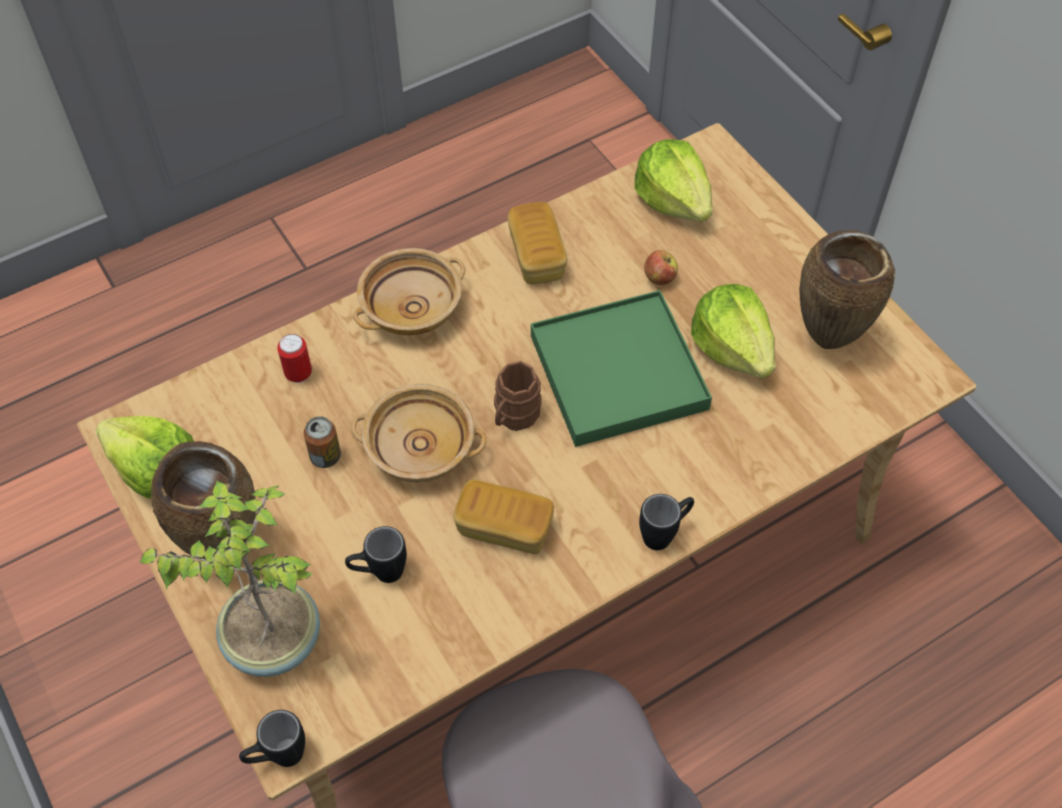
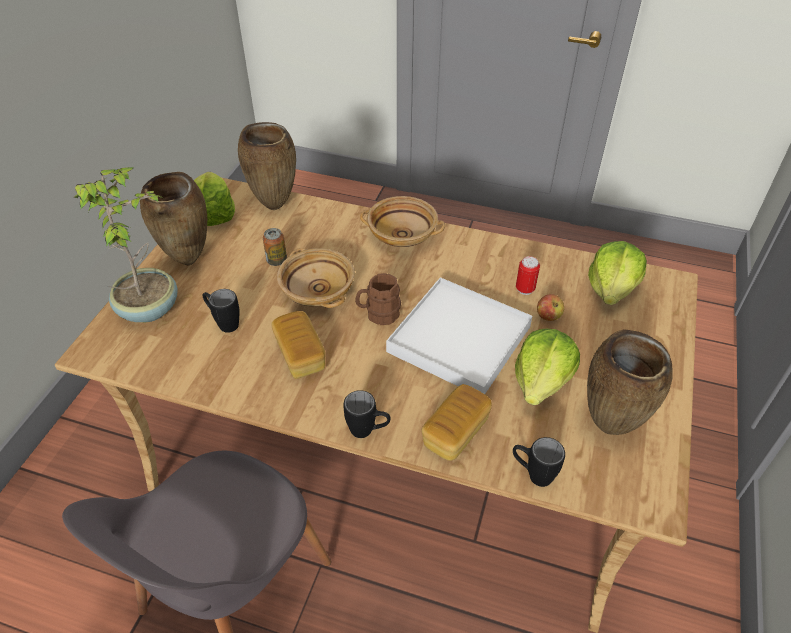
camera: 50 degrees right, 10 degrees down
black mug [239,710,305,767] -> black mug moved to [513,437,565,487]
can [277,334,312,383] -> can moved to [516,256,540,295]
bread [508,202,567,284] -> bread moved to [421,384,492,461]
green tray [531,290,712,447] -> white tray [386,277,532,394]
none -> brown vase [238,122,296,210]

